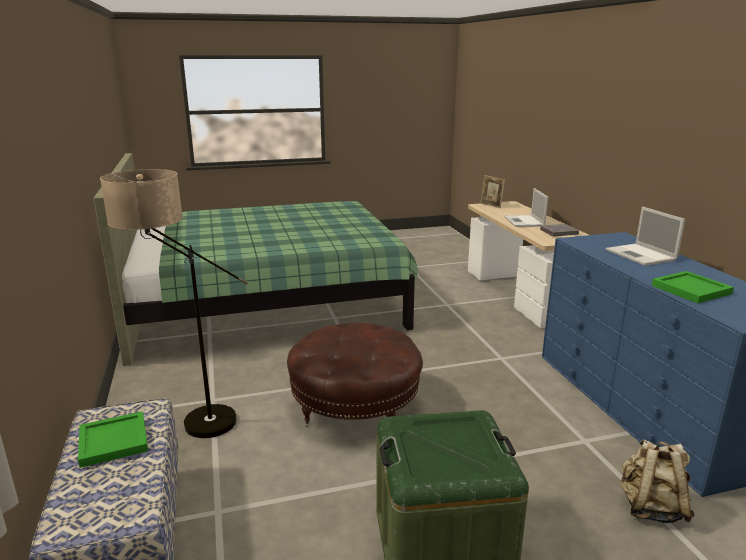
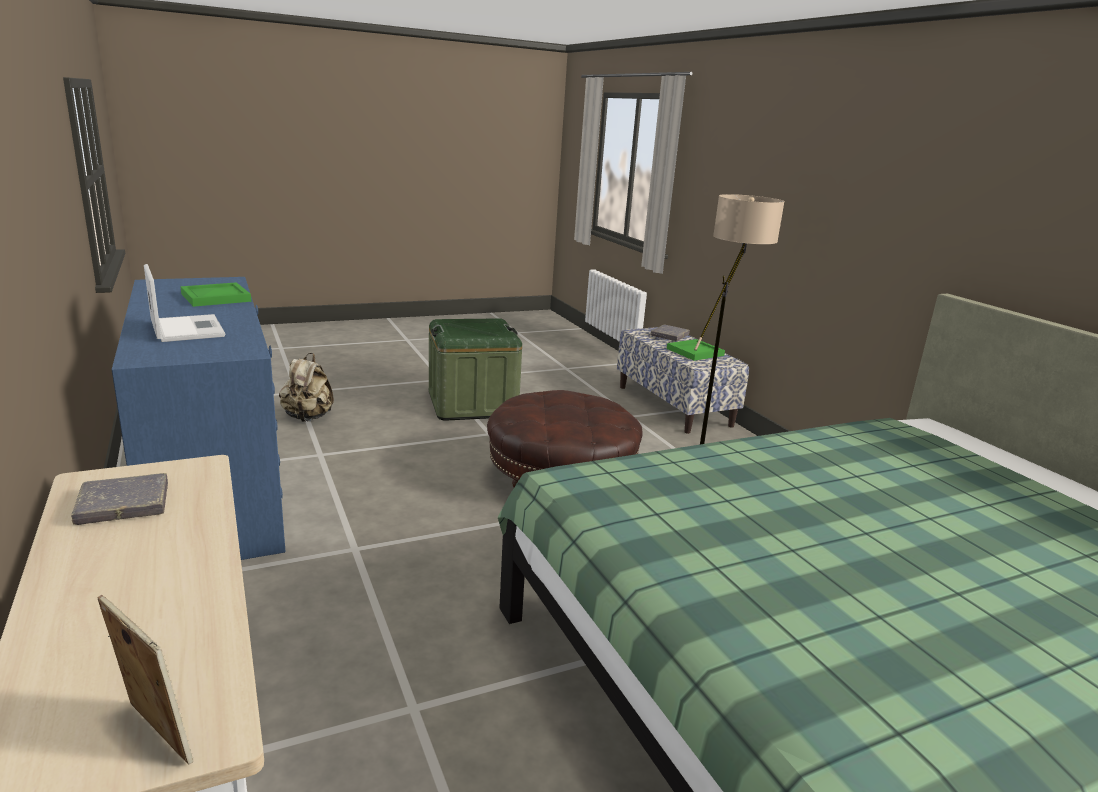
camera: 170 degrees right, 0 degrees up
laptop [504,188,548,227] -> none
none -> grey book [650,325,690,341]

